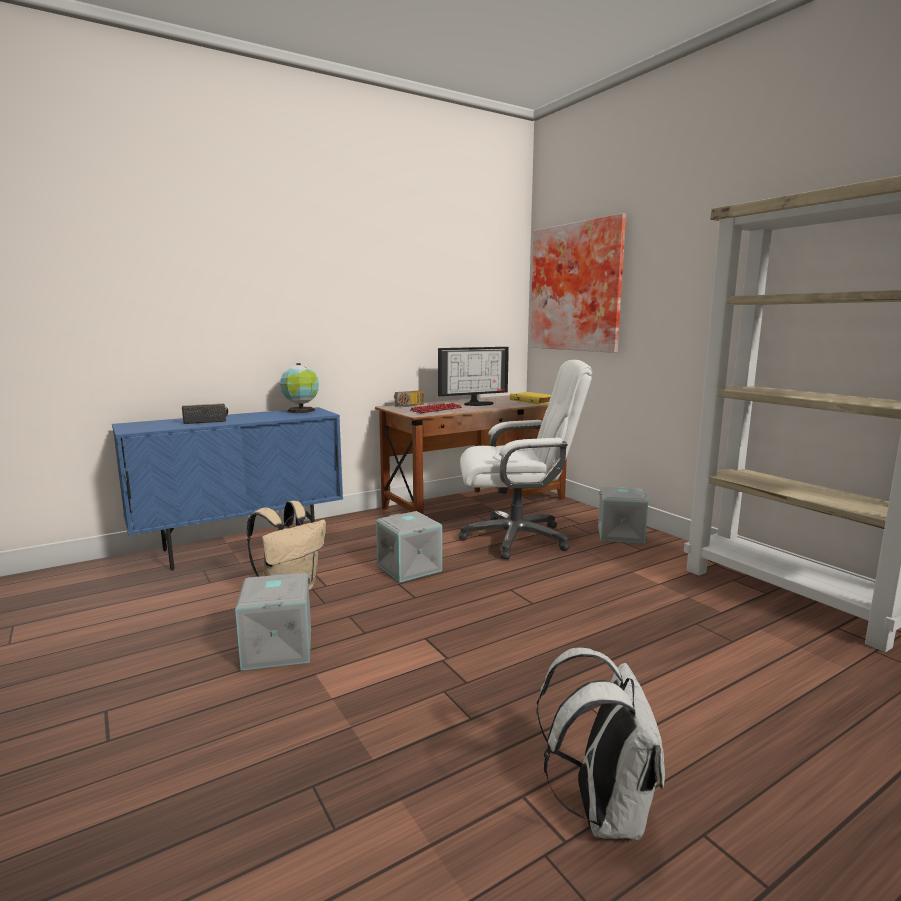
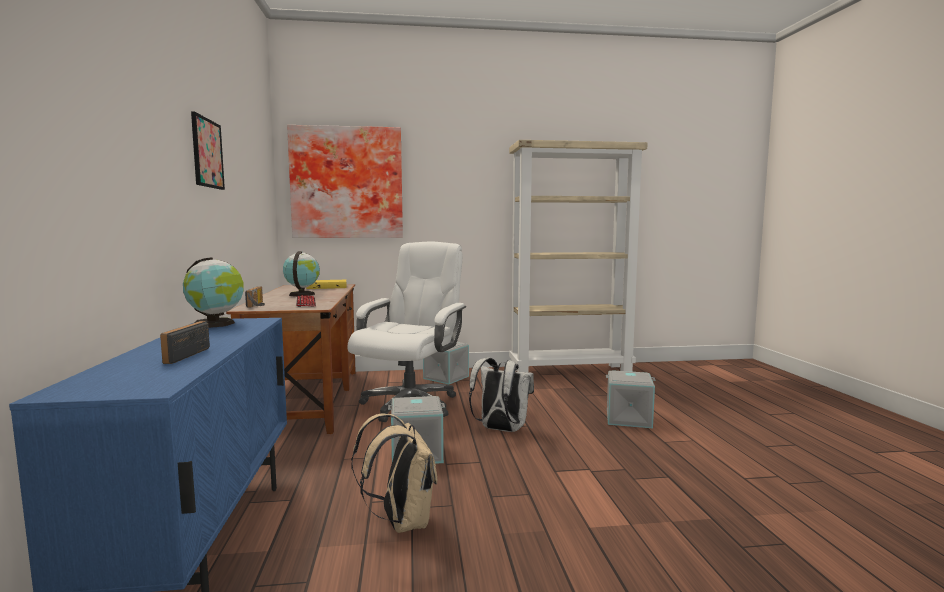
camera: 65 degrees left, 5 degrees down
grey storage box [235,573,311,671] -> grey storage box moved to [606,370,656,428]
monitor [438,347,509,406] -> globe [283,251,320,296]
white backpack [536,648,665,840] -> white backpack moved to [469,358,534,432]
none -> picture [191,111,225,190]

